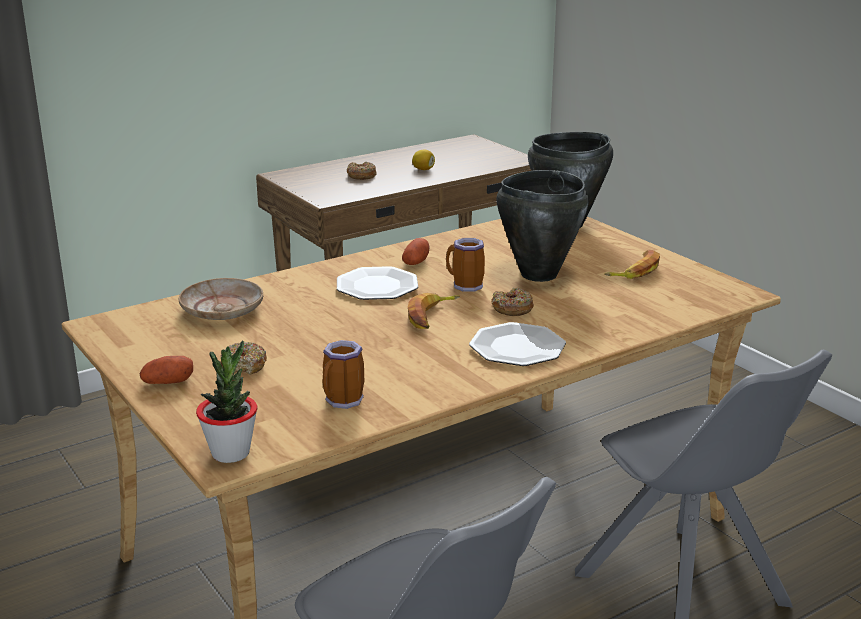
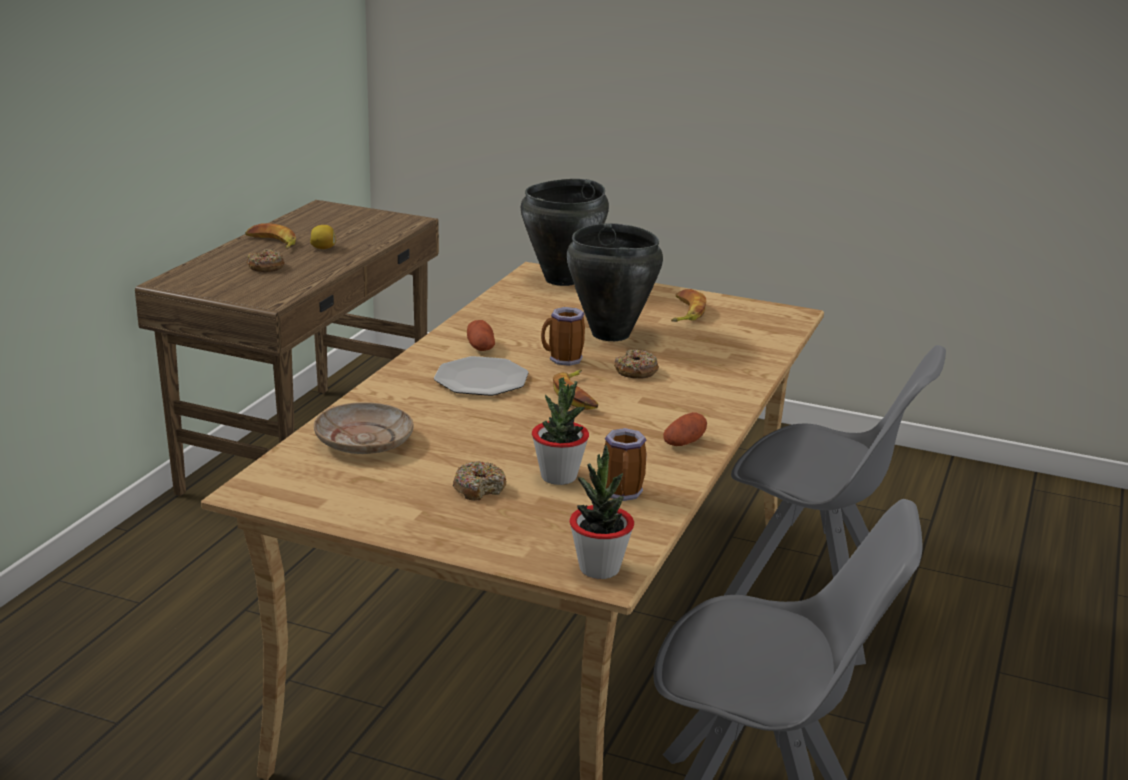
camera: 35 degrees left, 0 degrees up
potato [140,356,193,384] -> potato moved to [663,412,707,446]
plate [469,322,566,366] -> none
none -> banana [245,223,296,249]
none -> potted plant [532,377,589,485]

